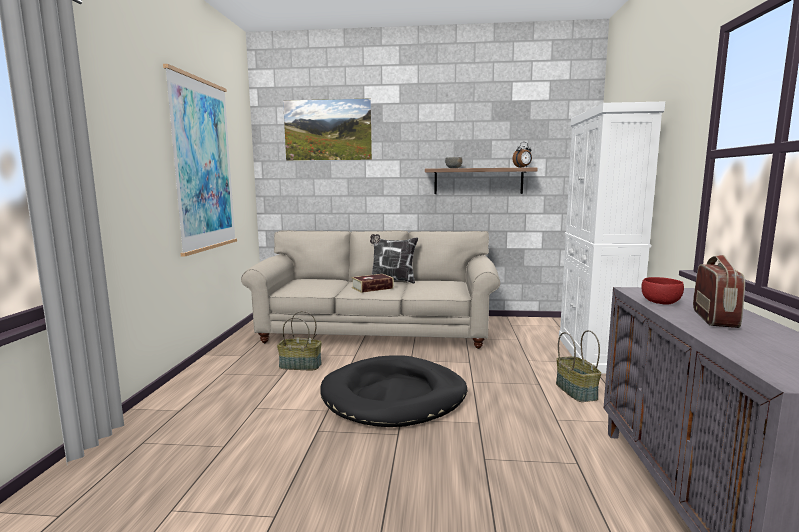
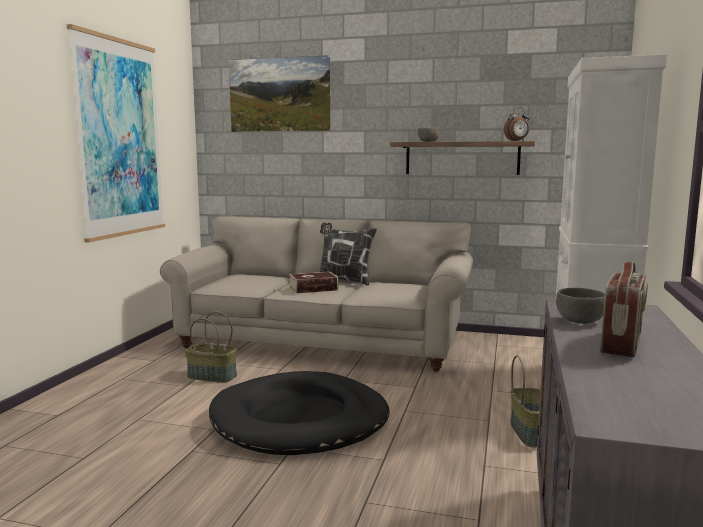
camera: 10 degrees right, 0 degrees up
red bowl [641,277,684,305] -> grey bowl [556,288,605,324]

